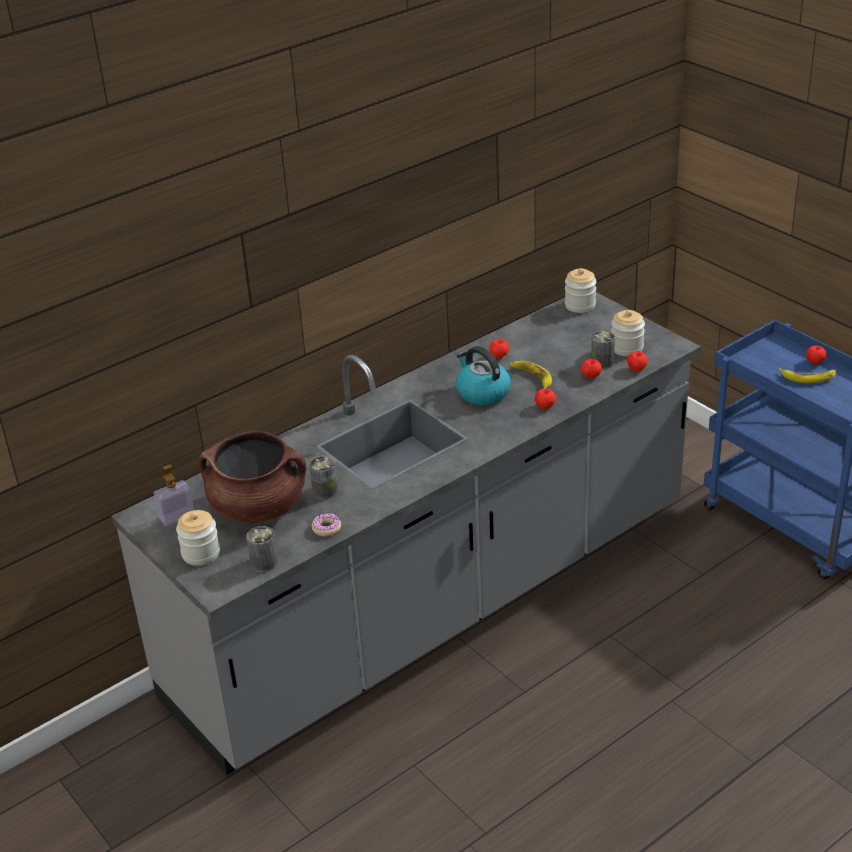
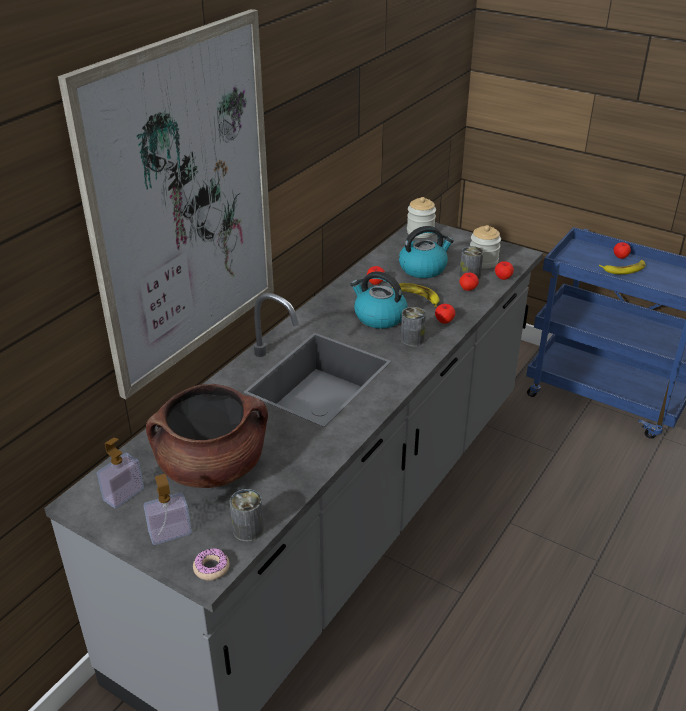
camera: 20 degrees left, 0 degrees up
jar [176,510,220,566] -> soap dispenser [144,474,191,545]
can [309,456,338,499] -> can moved to [401,307,426,346]
donut [312,513,341,536] -> donut moved to [193,548,229,581]
none -> picture [58,9,274,399]
none -> kettle [399,226,454,278]

